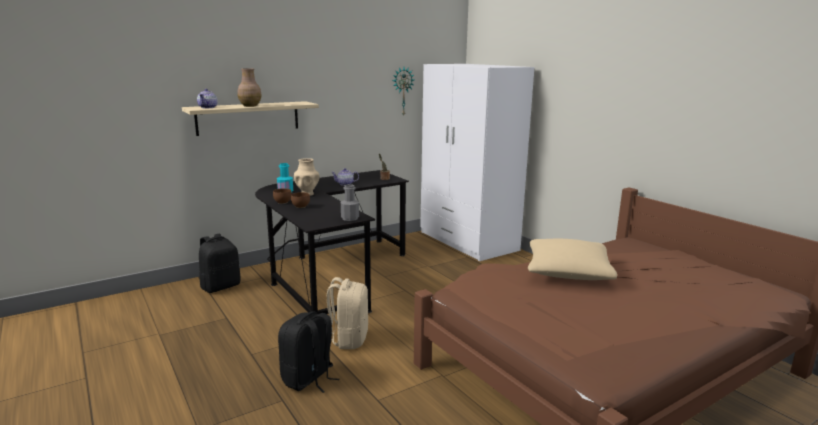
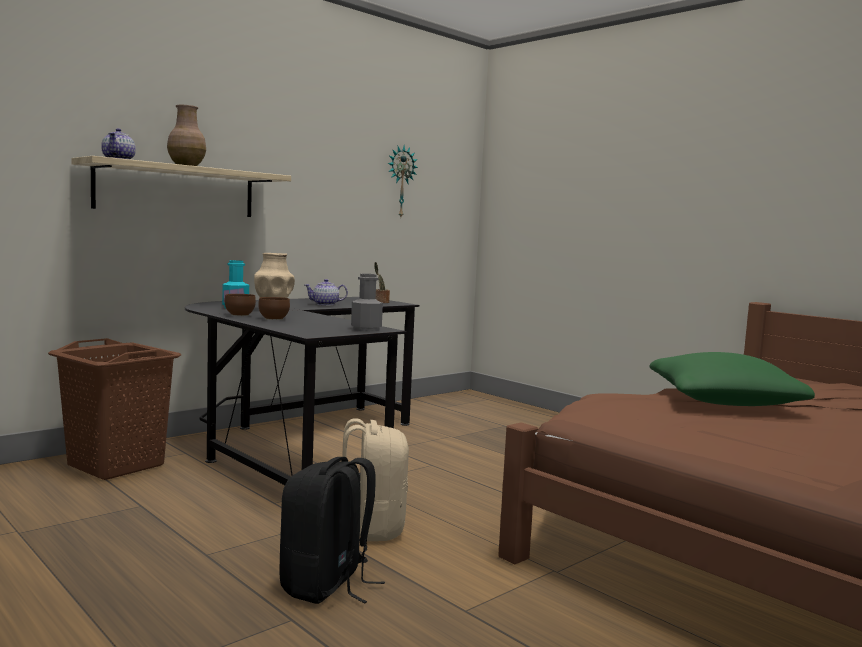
camera: 10 degrees left, 10 degrees down
black backpack [199,234,240,293] -> brown laundry basket [48,338,181,480]
white wardrobe [420,64,534,261] -> none
beige pillow [528,239,617,280] -> green pillow [649,352,815,406]

